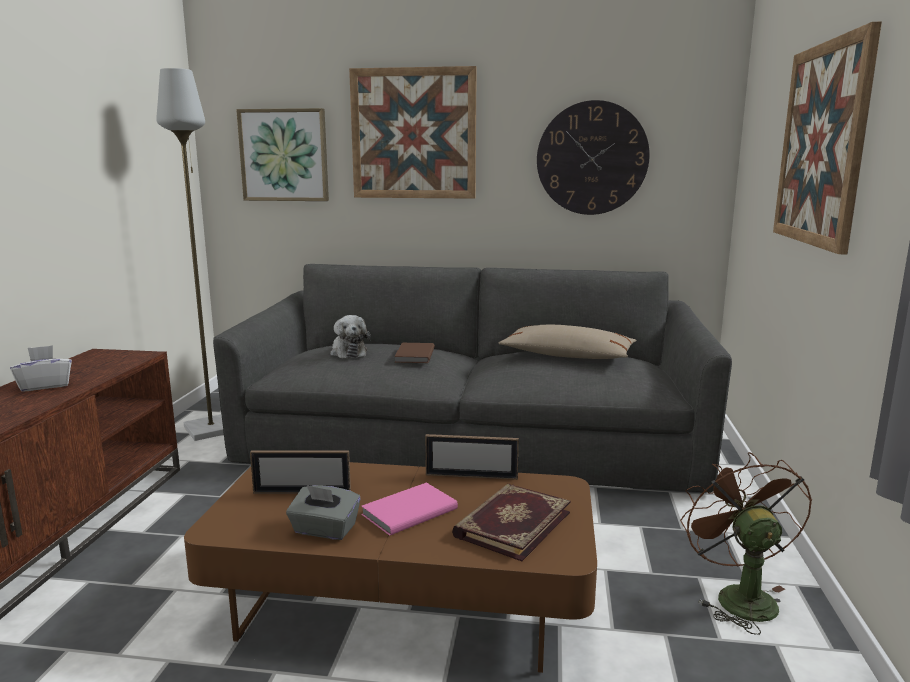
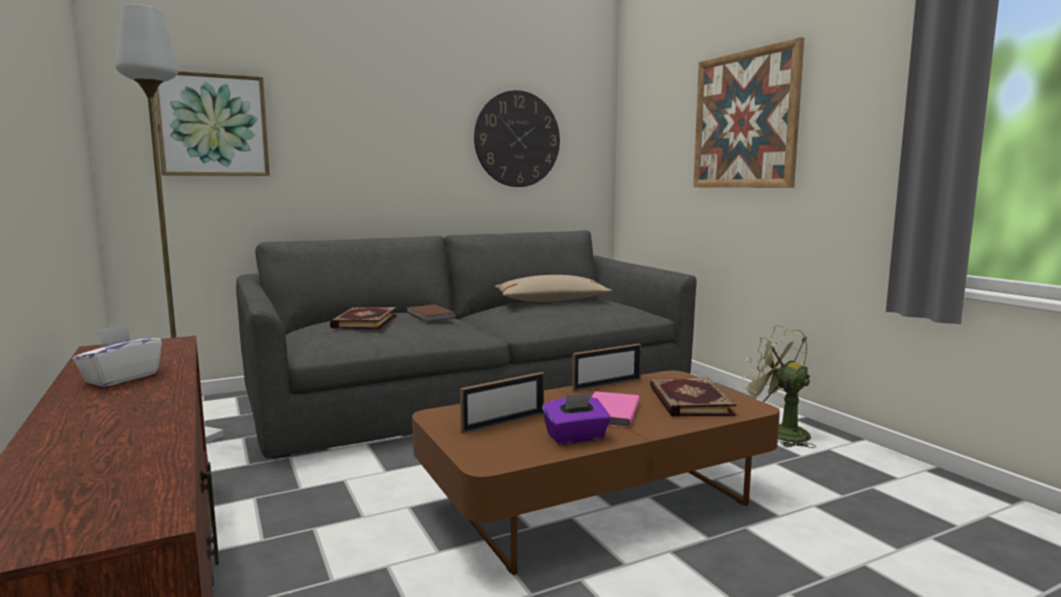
camera: 35 degrees left, 5 degrees down
grey tissue box [286,485,361,540] -> purple tissue box [542,393,611,445]
plush toy [330,315,371,359] -> book [330,307,397,329]
picture [349,66,477,199] -> none
brown fan [680,452,812,635] -> green fan [741,325,816,448]

